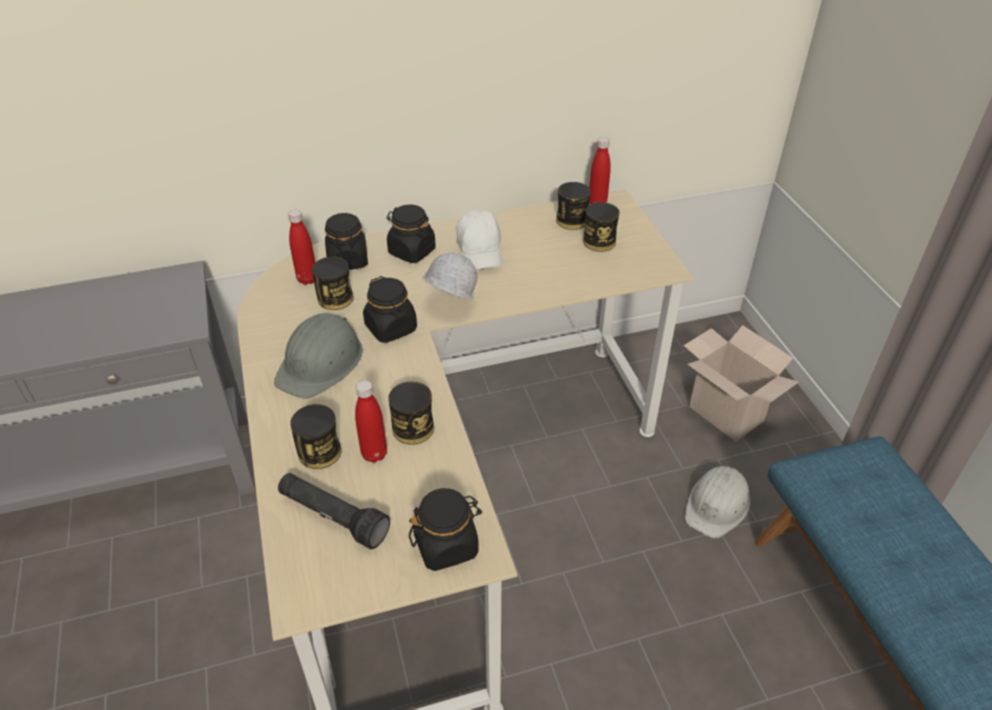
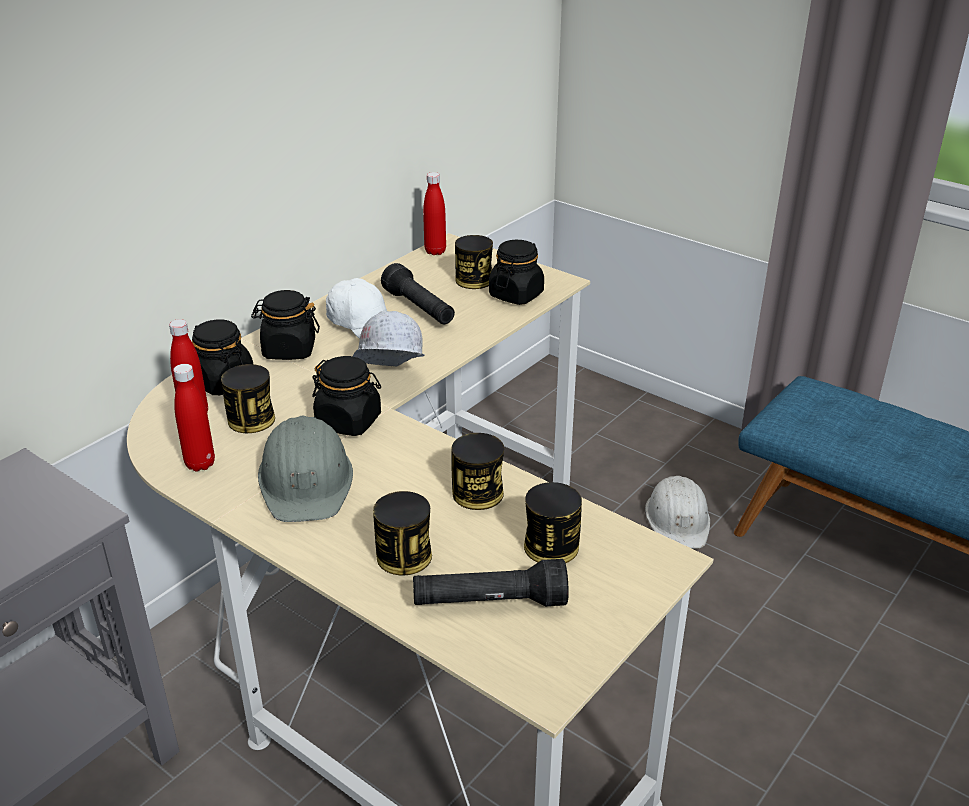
camera: 35 degrees left, 10 degrees down
red bottle [355,380,387,463] -> red bottle moved to [173,364,215,471]
black jar [409,488,482,571] -> black jar moved to [489,240,544,305]
can [556,182,591,230] -> can moved to [524,482,582,563]
cardboard box [684,325,799,442] -> none
none -> black flashlight [381,263,455,324]

